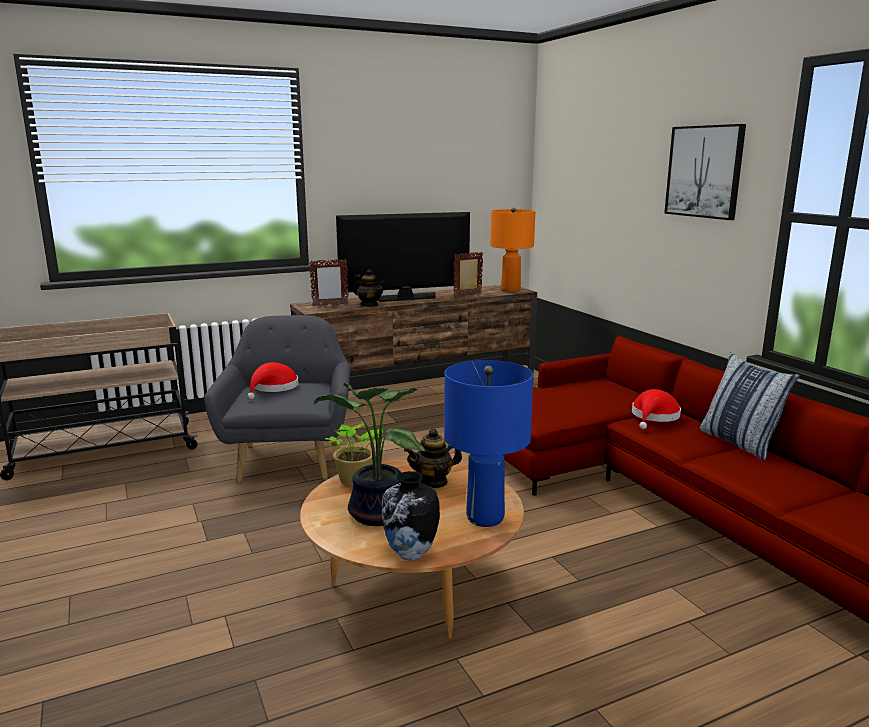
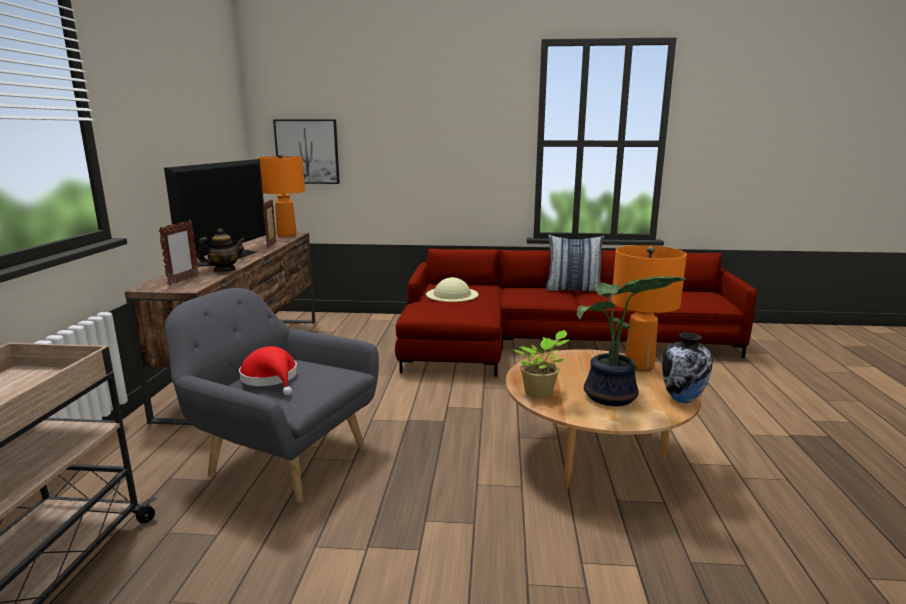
camera: 60 degrees left, 0 degrees up
teapot [404,428,462,488] -> none
blue table lamp [444,360,533,527] -> orange table lamp [612,245,687,372]
red hat [632,389,681,429] -> none
picture [664,124,746,220] -> picture moved to [273,119,340,184]
none -> beige hat [426,277,479,302]

